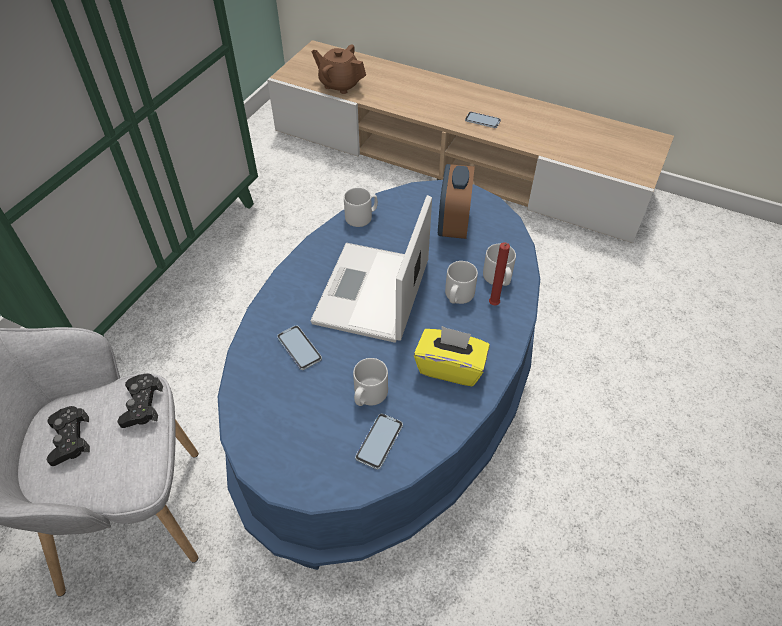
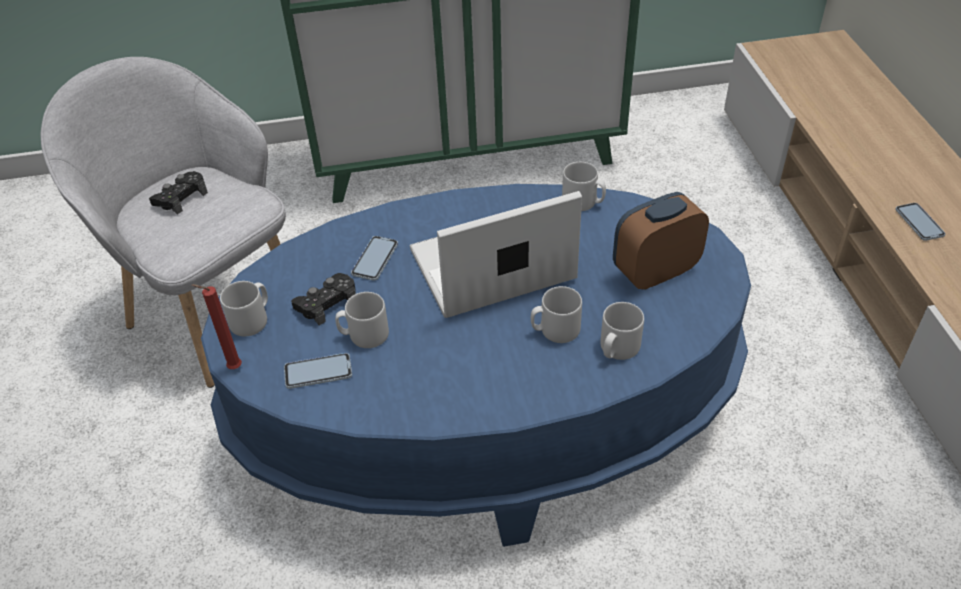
camera: 55 degrees right, 5 degrees down
black game controller [117,374,163,428] -> black game controller moved to [291,273,356,326]
brown teapot [311,44,366,94] -> none
yellow tissue box [414,326,490,386] -> none
red candle [489,242,510,306] -> red candle moved to [192,284,242,369]
none -> grey mug [220,281,268,337]

